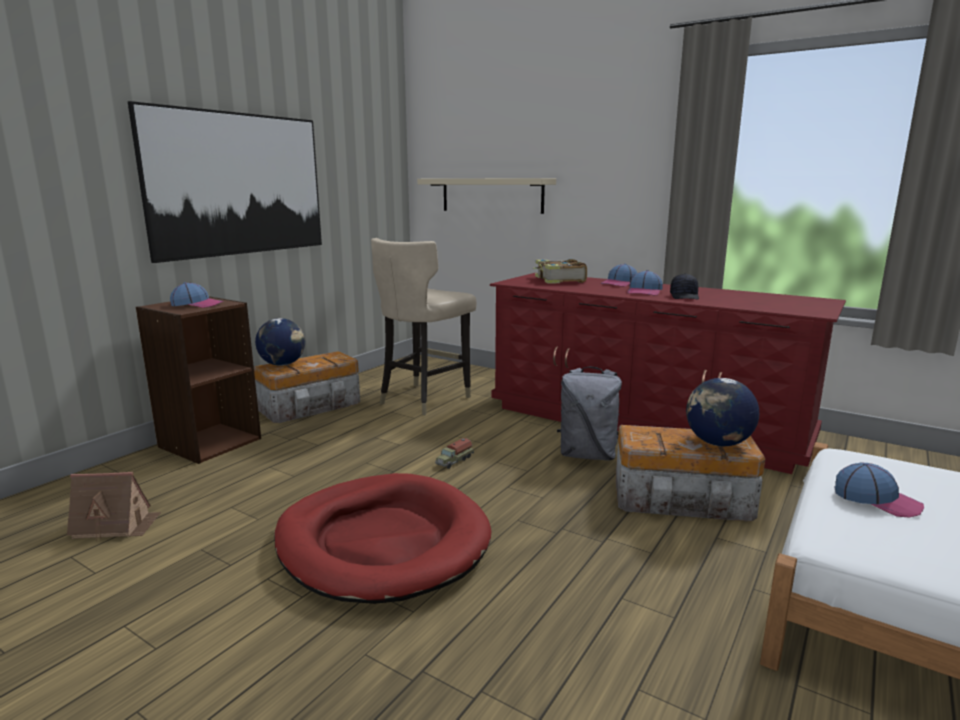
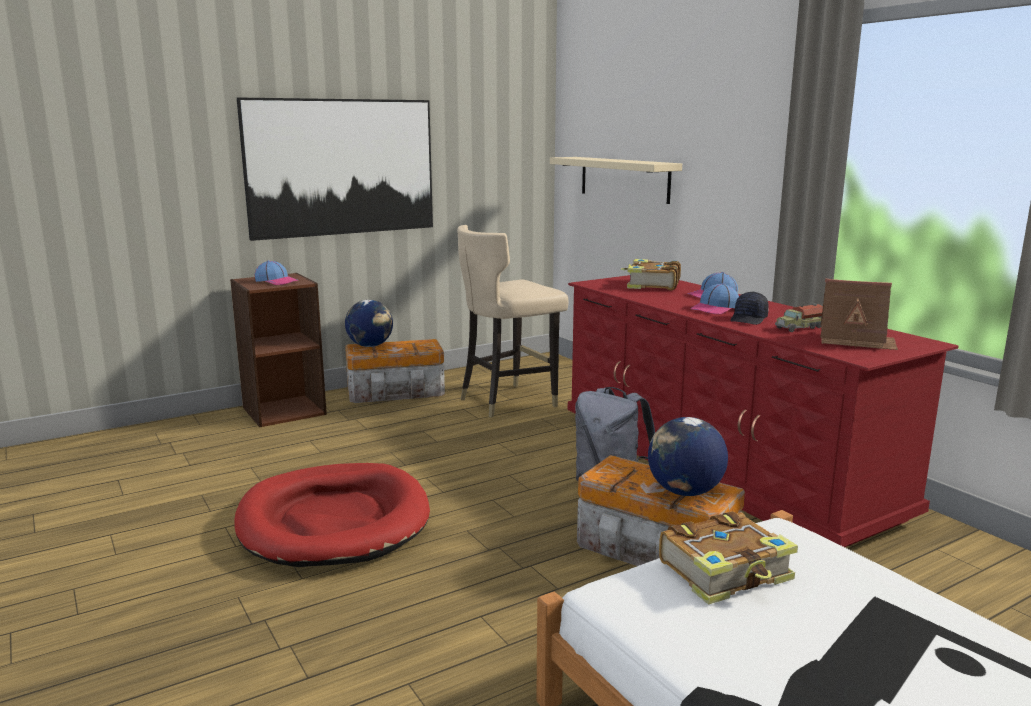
camera: 25 degrees right, 0 degrees up
toy house [67,472,161,541] -> toy house moved to [820,279,898,350]
toy truck [435,438,474,469] -> toy truck moved to [775,304,823,332]
cap [835,462,924,518] -> book [659,511,798,605]

